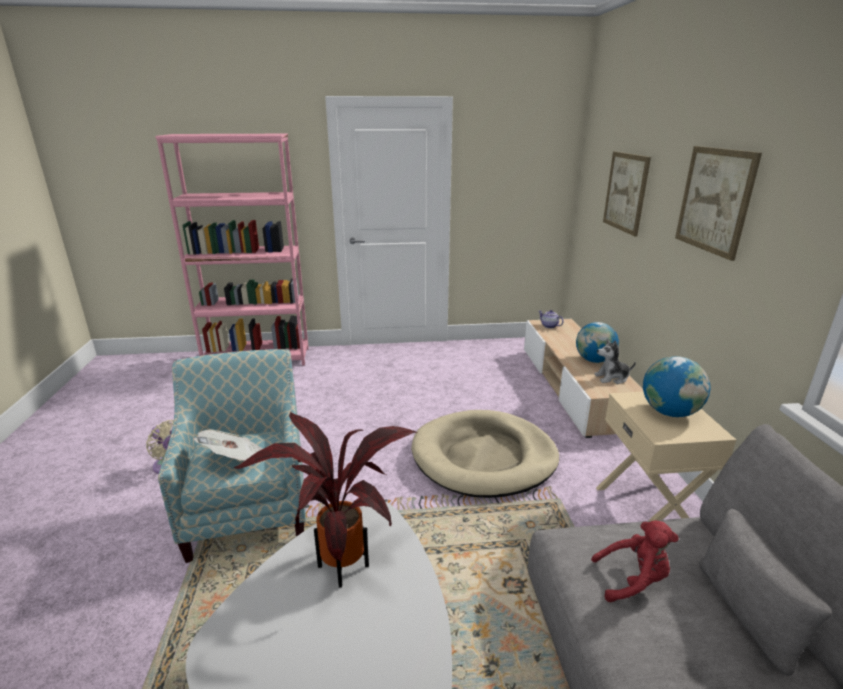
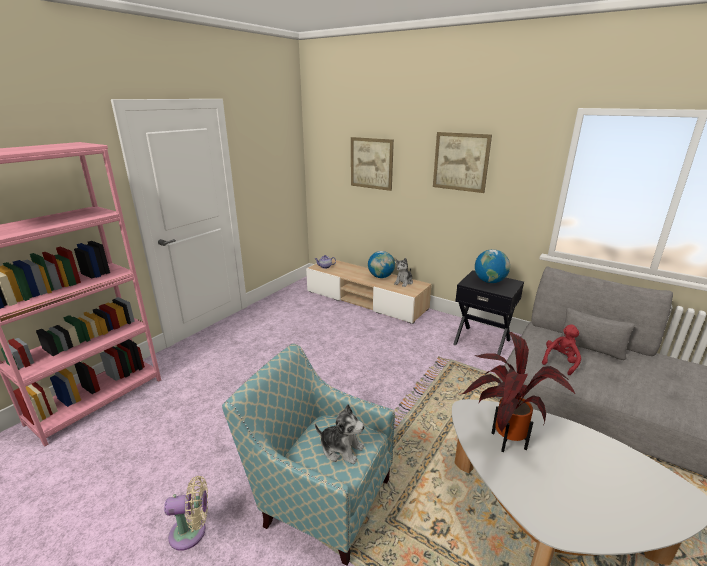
camera: 50 degrees left, 0 degrees up
newspaper [193,429,263,461] -> plush toy [315,404,364,464]
beige dog bed [411,410,559,498] -> none
beige side table [596,392,736,521] -> black side table [453,270,524,356]

